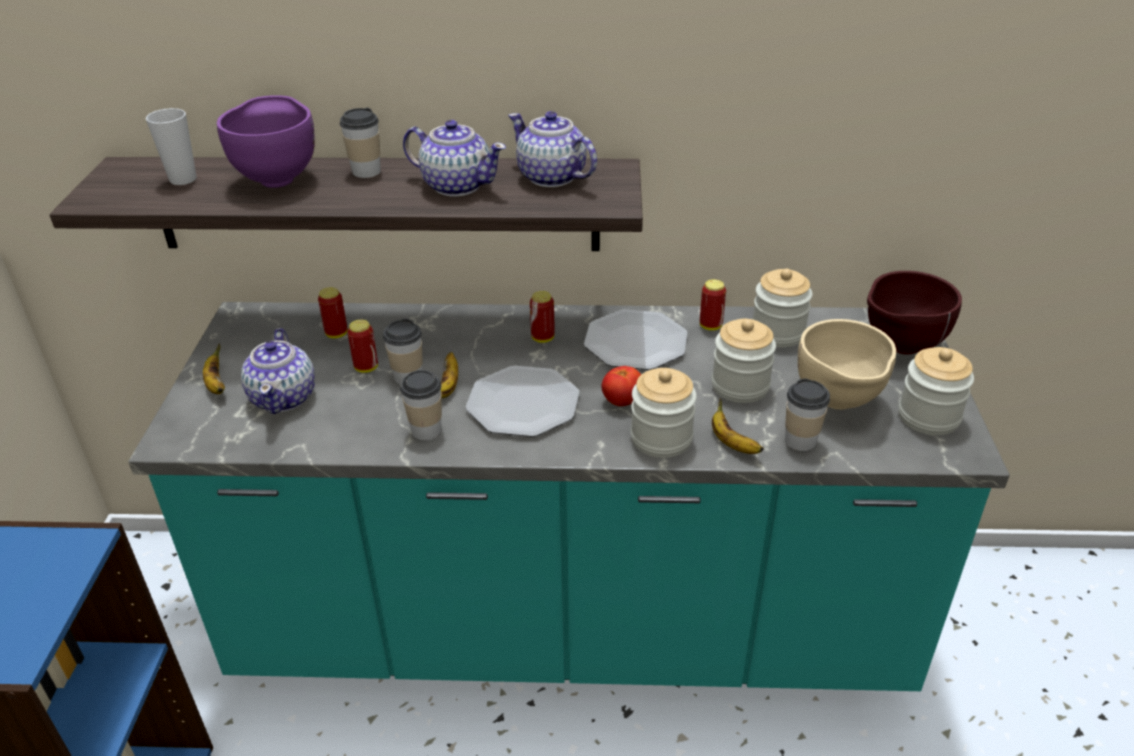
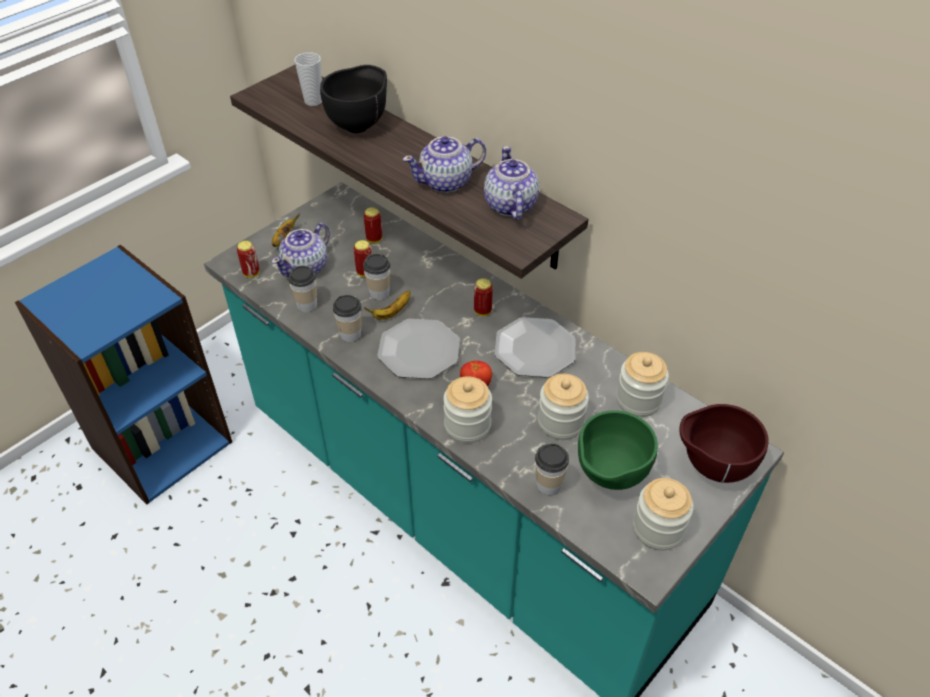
camera: 40 degrees right, 10 degrees up
purple bowl [217,95,315,188] -> black bowl [320,65,387,133]
cup [340,108,381,178] -> cup moved to [288,266,317,312]
teapot [403,120,506,196] -> teapot turned 90 degrees clockwise [403,136,486,193]
can [700,279,726,331] -> can moved to [237,241,260,278]
banana [712,398,764,454] -> none
beige bowl [798,319,896,410] -> green bowl [578,410,658,490]

